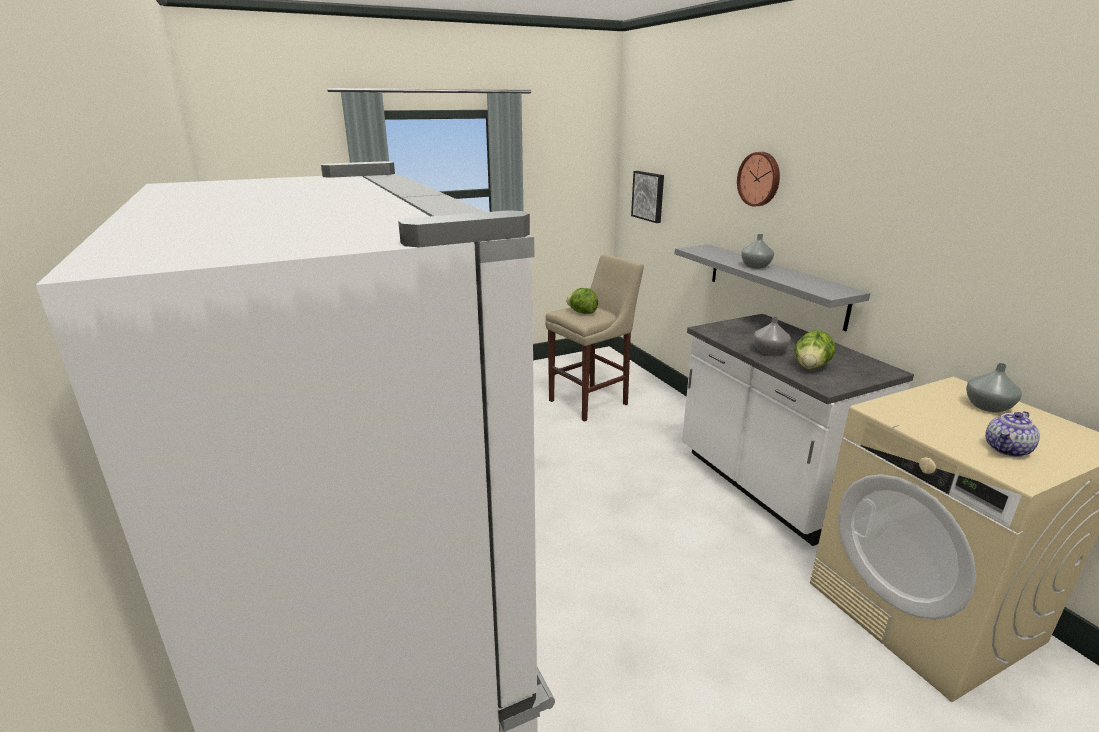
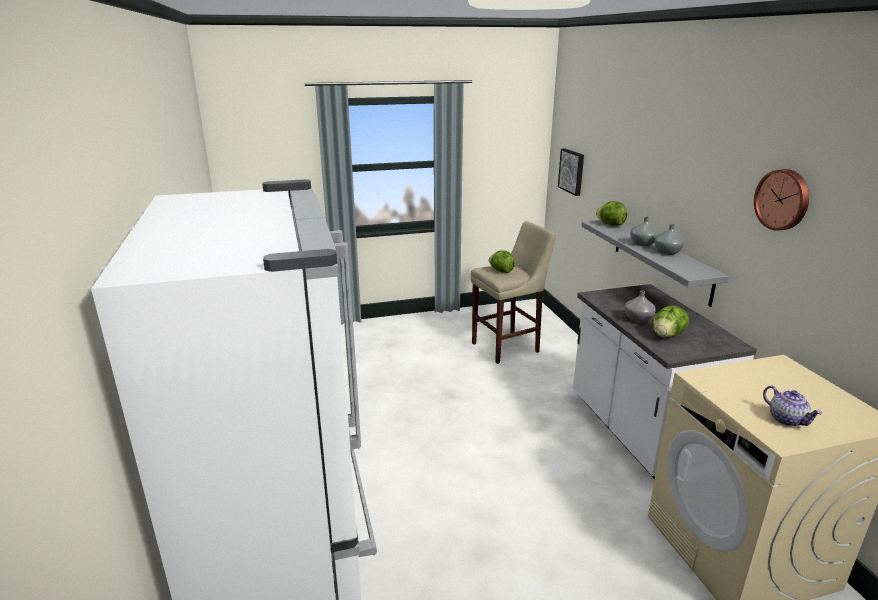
camera: 10 degrees right, 0 degrees up
wall clock [737,152,780,207] -> wall clock moved to [754,169,809,231]
grey vase [966,363,1022,412] -> grey vase moved to [654,224,684,255]
teapot [985,411,1040,457] -> teapot turned 90 degrees counterclockwise [763,386,823,426]
none -> lettuce [596,201,627,226]

